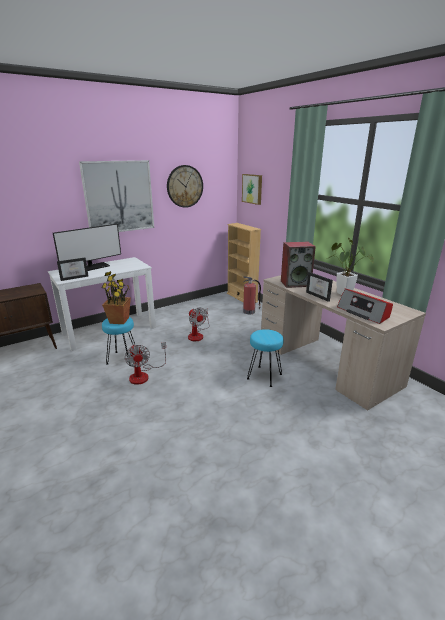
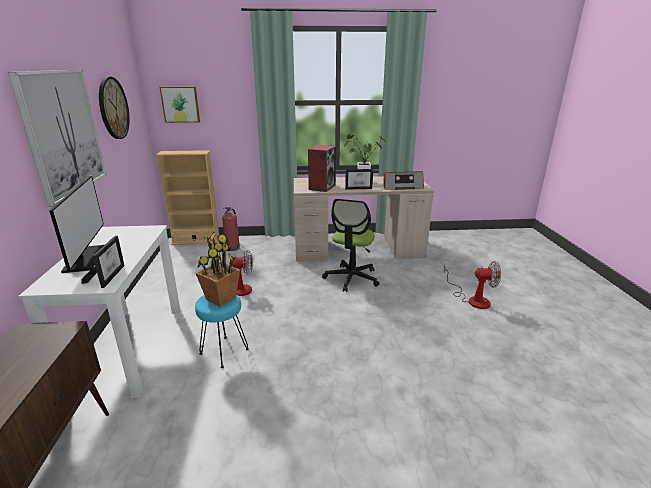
camera: 60 degrees left, 0 degrees up
fan [125,342,166,385] -> fan moved to [444,261,501,309]
turquoise stool [247,329,284,387] -> office chair [322,199,380,292]

